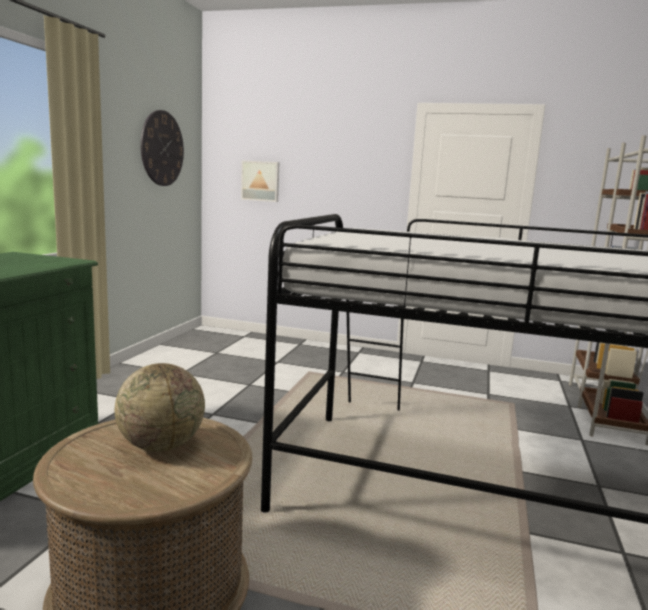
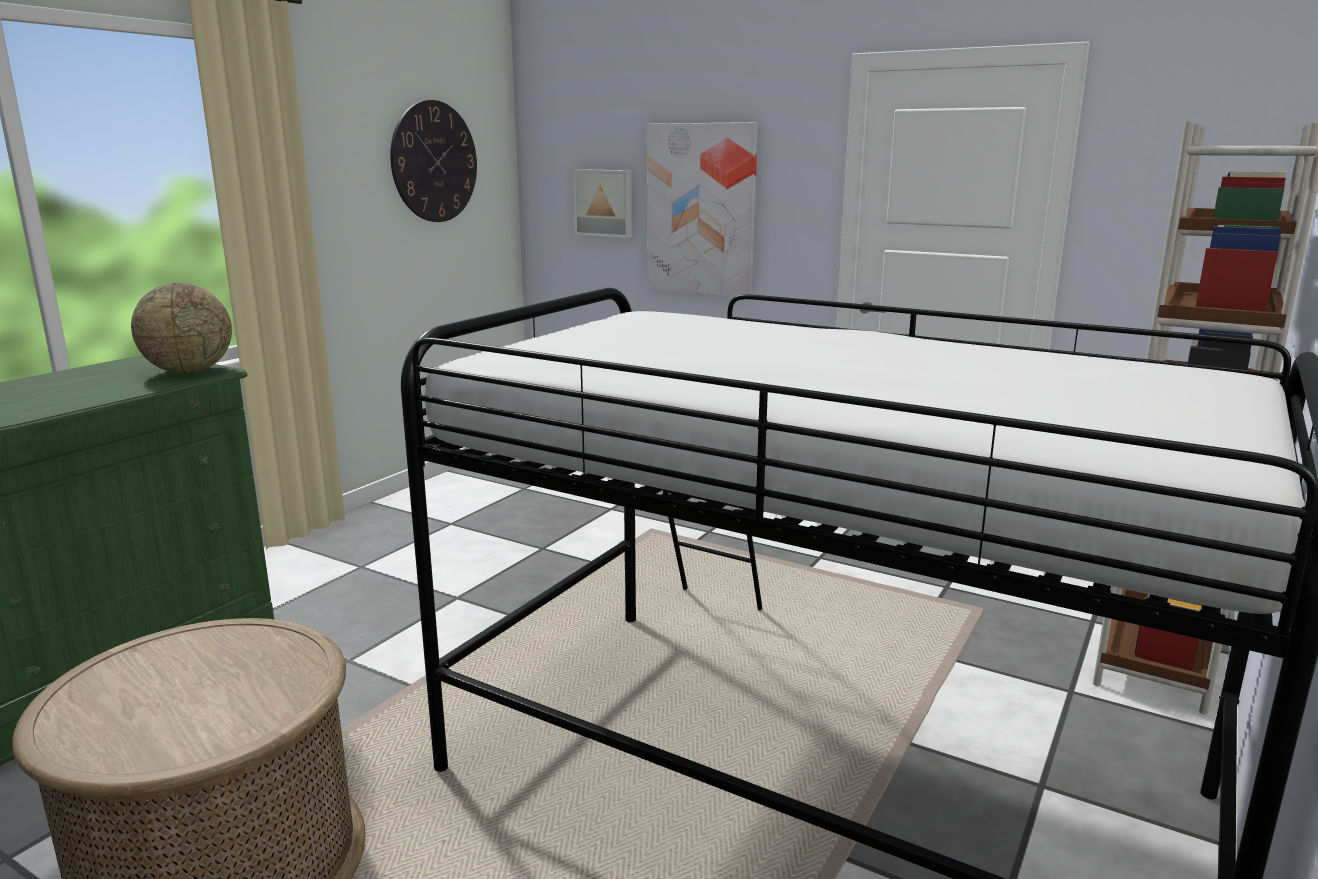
camera: 15 degrees right, 5 degrees up
globe [115,363,205,452] -> globe moved to [131,283,232,373]
none -> picture [647,122,758,297]

